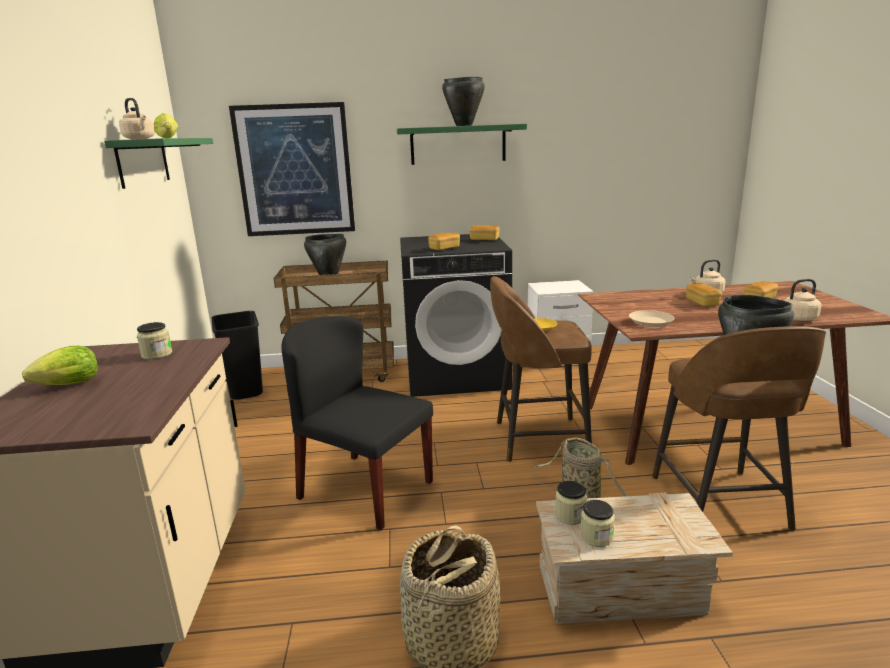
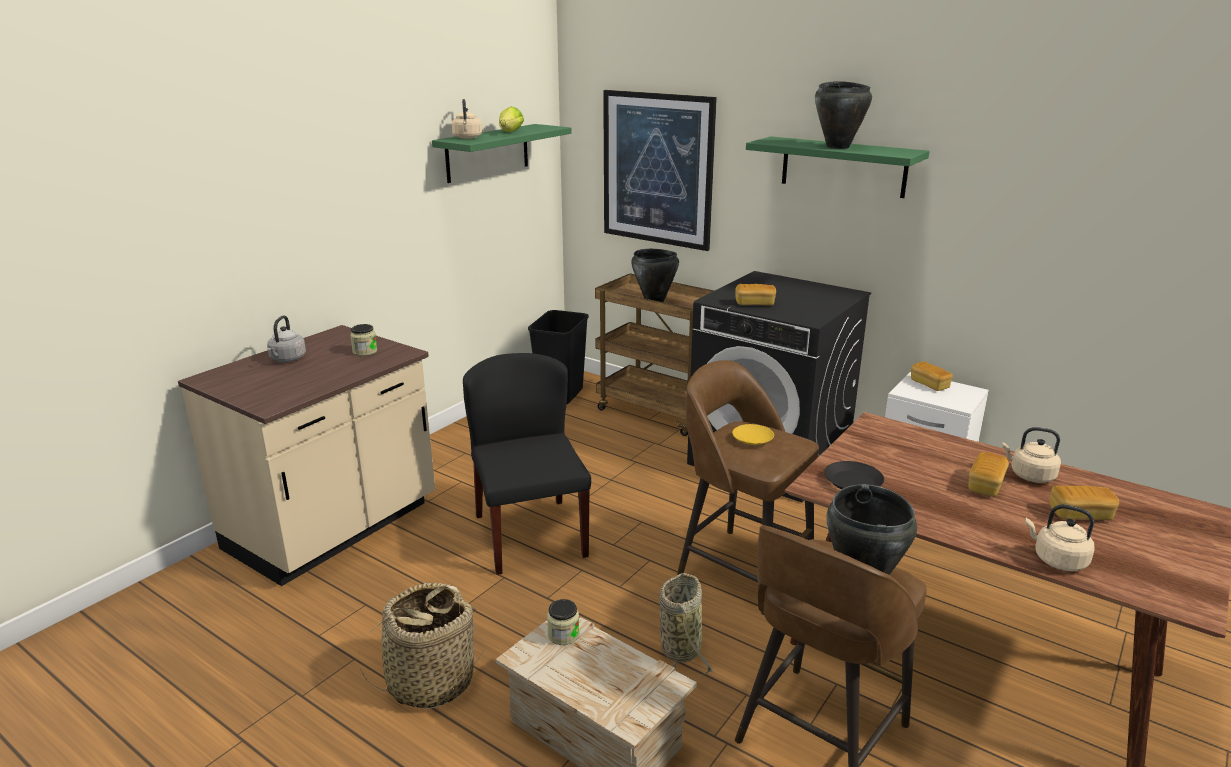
camera: 40 degrees right, 5 degrees up
lettuce [22,345,98,385] -> grey kettle [267,315,306,362]
bread [469,225,500,240] -> bread moved to [911,362,953,391]
jar [580,500,615,547] -> none
beige plate [629,310,674,327] -> black plate [824,461,884,489]

